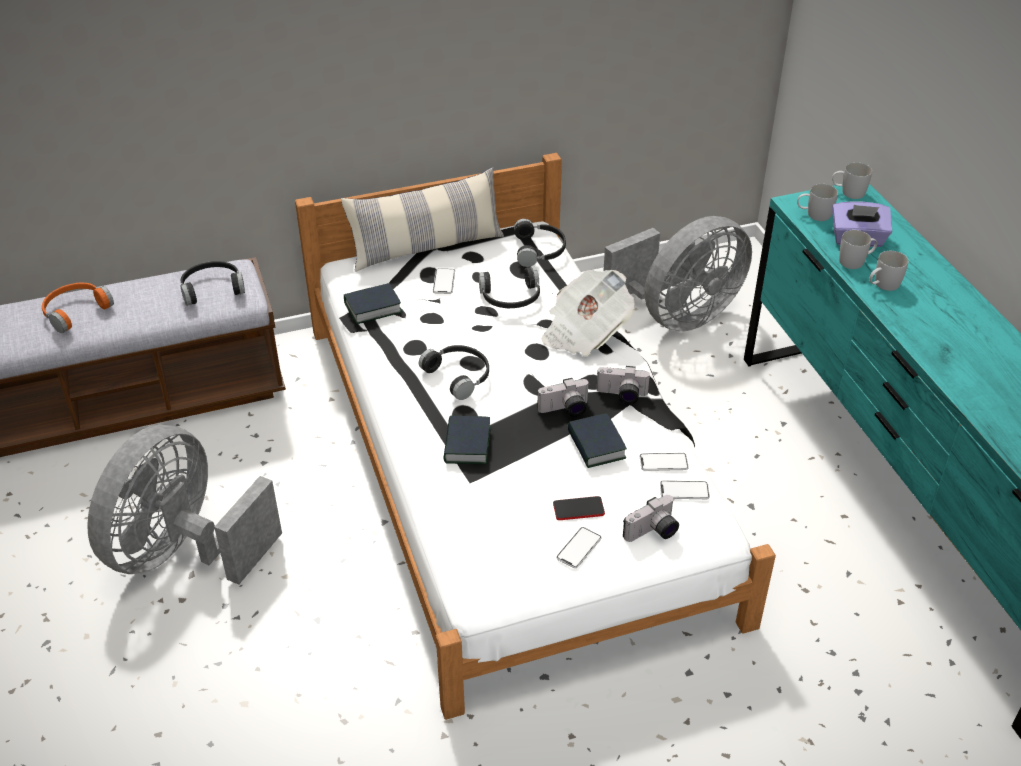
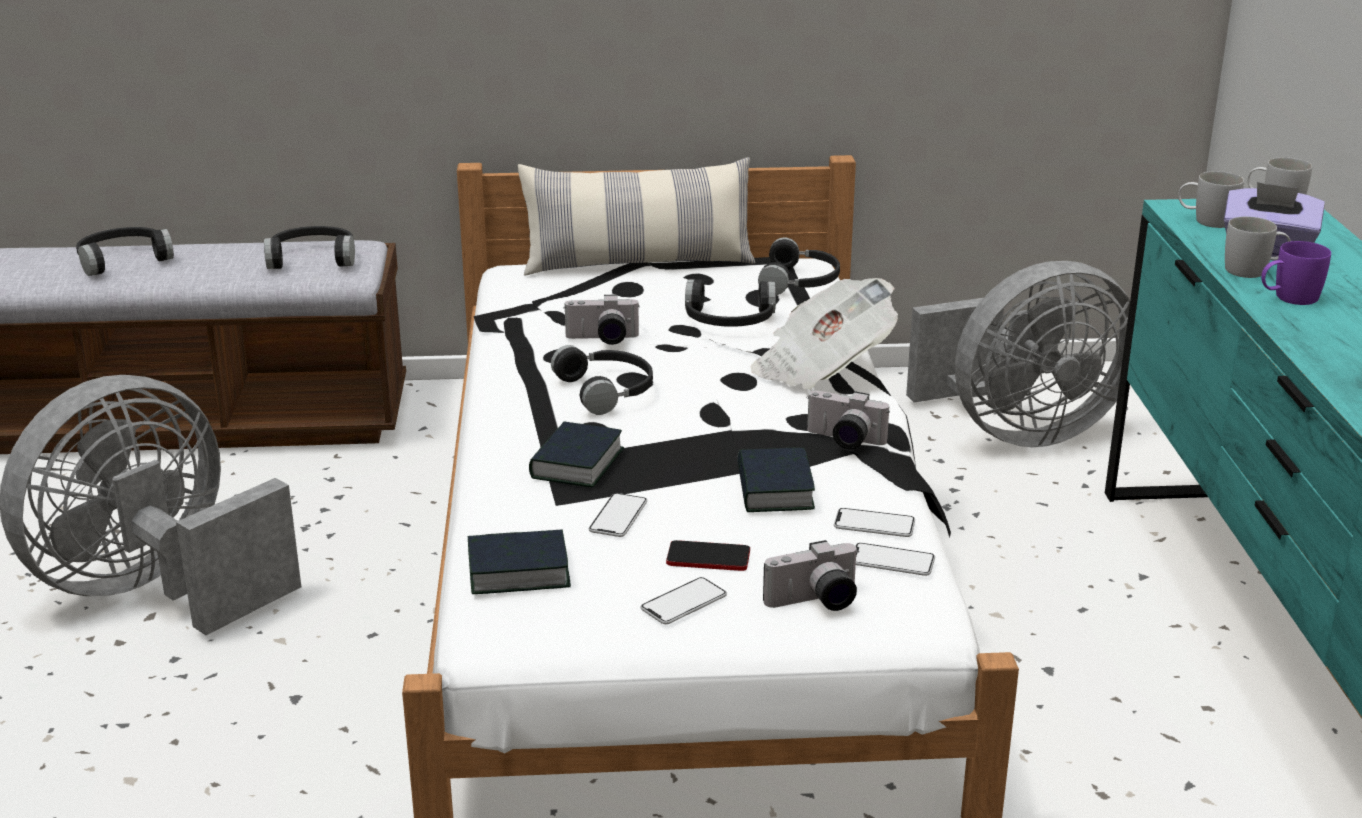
camera: 15 degrees right, 15 degrees down
orange headphones [42,283,114,333] -> black headphones [76,227,174,276]
book [344,283,403,324] -> book moved to [468,529,571,594]
phone [433,268,455,294] -> phone moved to [589,493,647,537]
camera [537,378,590,417] -> camera moved to [564,295,640,345]
white mug [869,251,908,291] -> purple mug [1261,241,1331,305]

